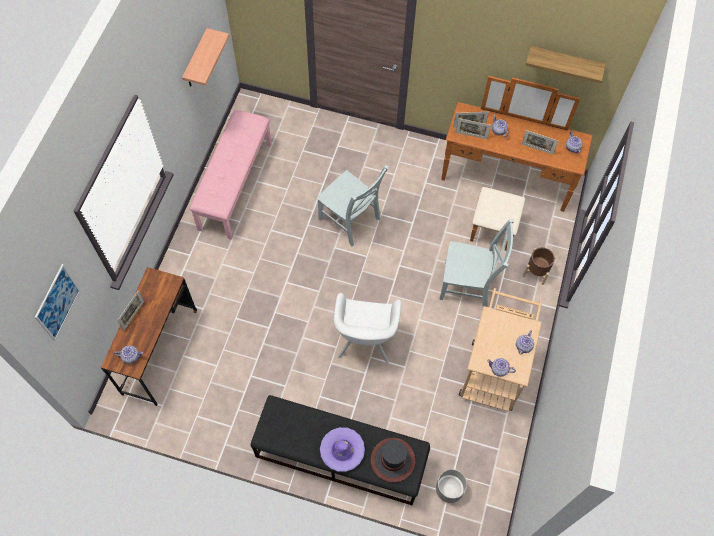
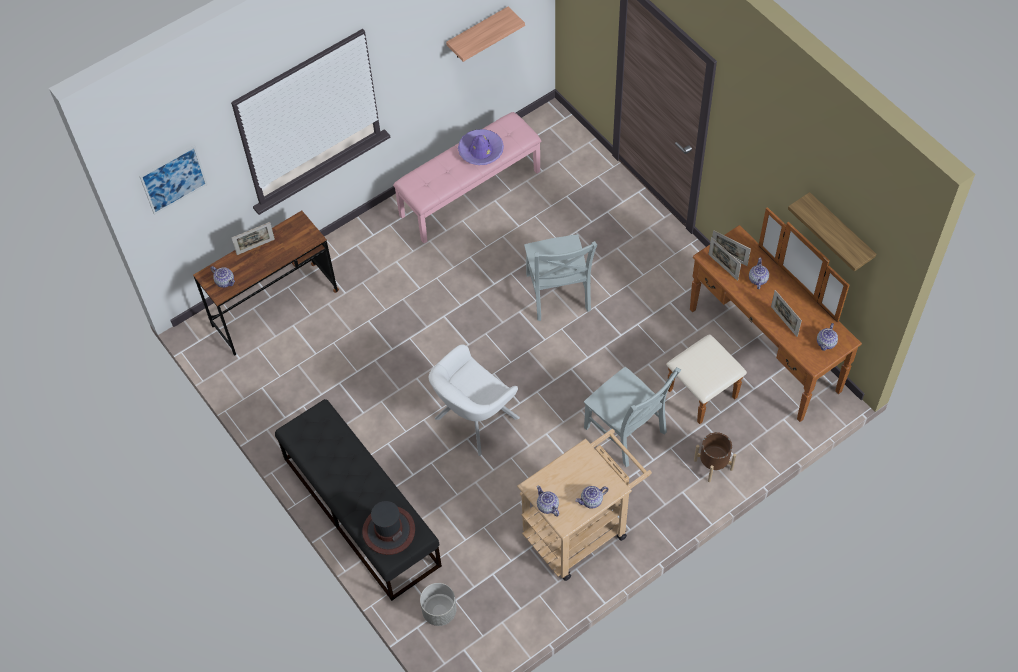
camera: 40 degrees right, 5 degrees down
purple hat [320,427,365,472] -> purple hat moved to [458,129,504,165]

